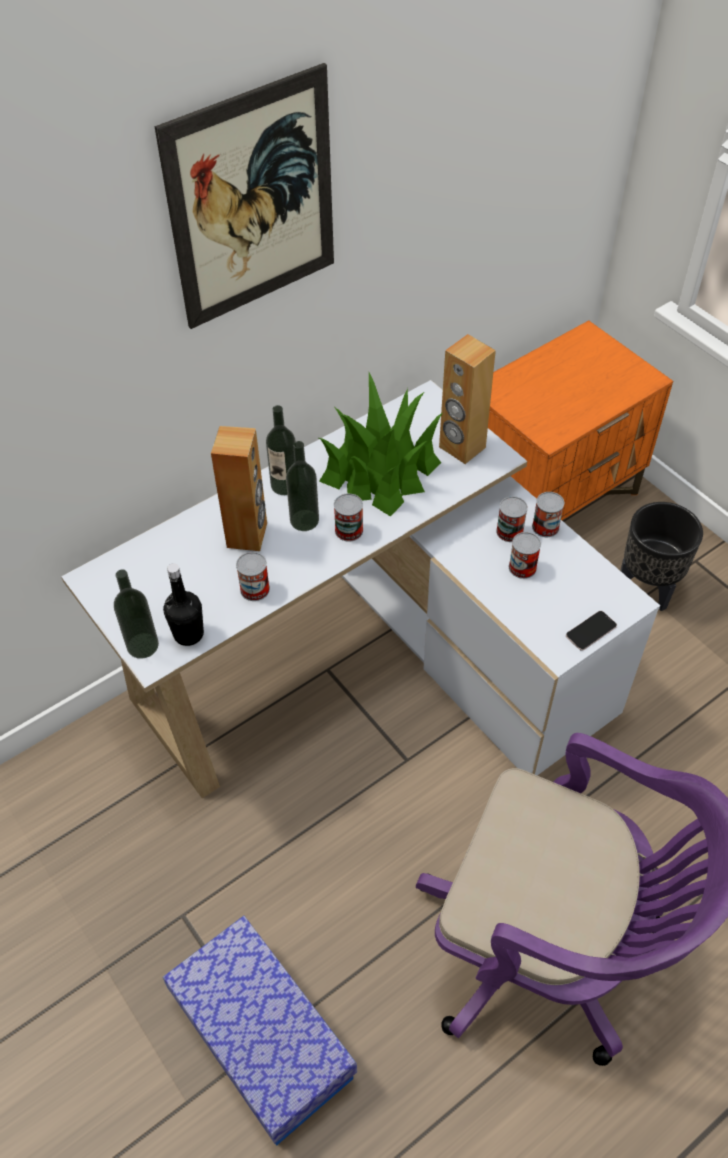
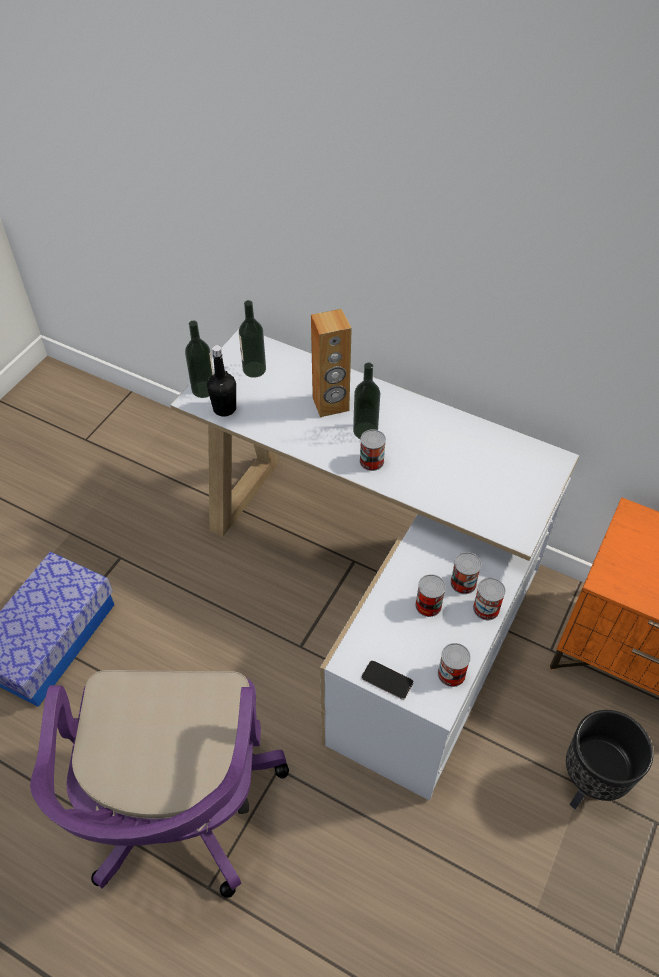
camera: 65 degrees right, 0 degrees up
picture [155,63,334,329] -> none
can [236,552,270,601] -> can moved to [438,643,471,687]
bottle [266,405,296,495] -> bottle moved to [239,300,266,378]
potted plant [319,372,443,517] -> none
brown speaker [439,334,496,464] -> none

